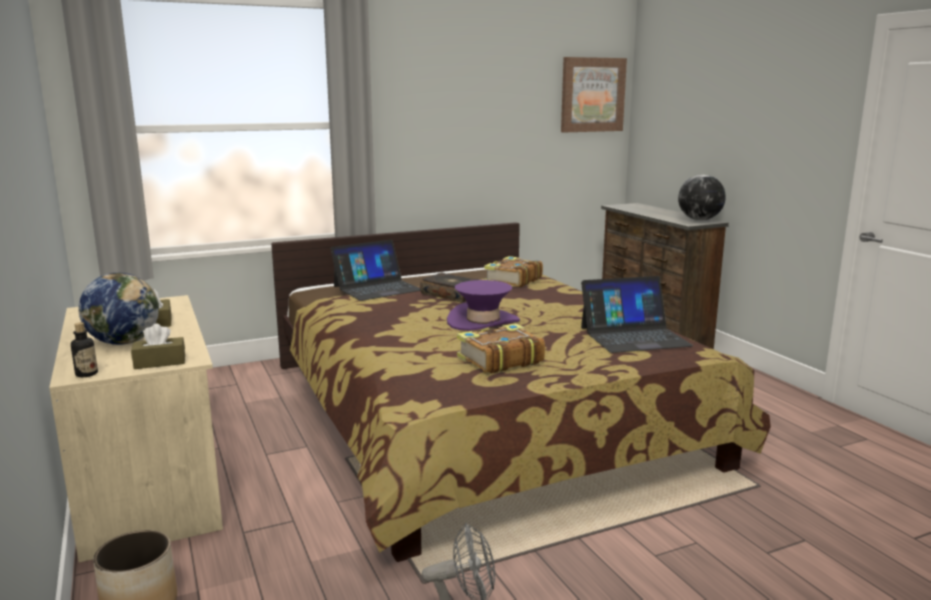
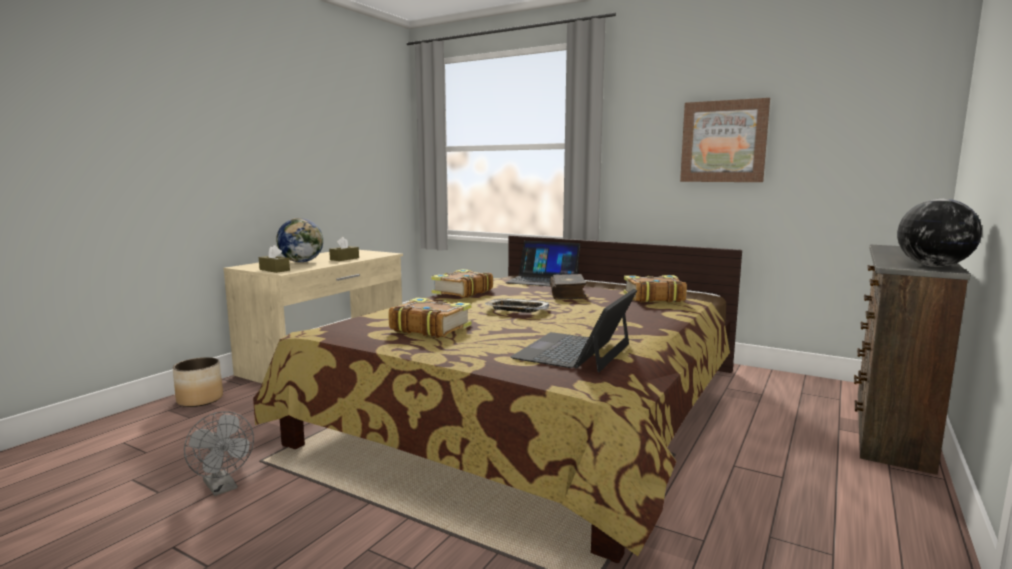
camera: 55 degrees right, 5 degrees down
bottle [71,322,98,377] -> none
purple hat [447,280,520,331] -> tray [485,299,549,313]
picture [561,57,627,132] -> picture moved to [680,98,770,182]
laptop [581,276,693,353] -> laptop turned 75 degrees clockwise [510,289,637,372]
none -> book [431,269,493,298]

